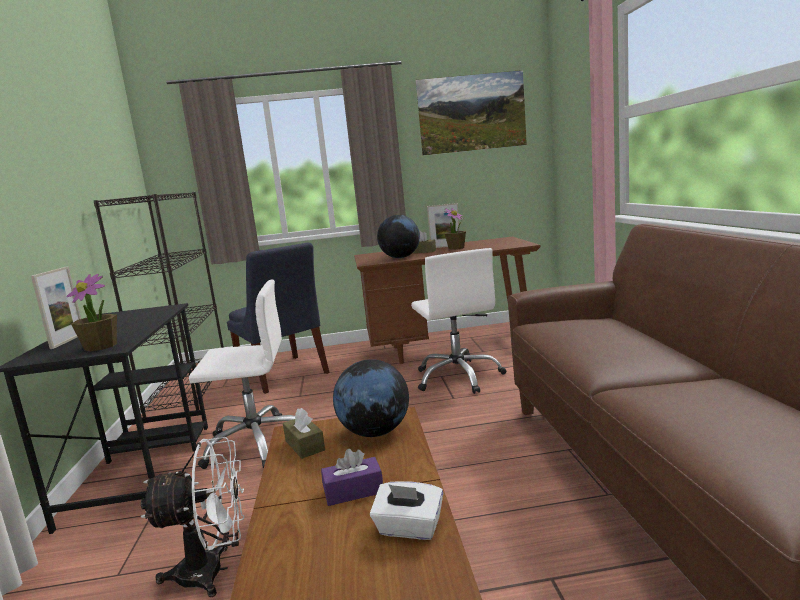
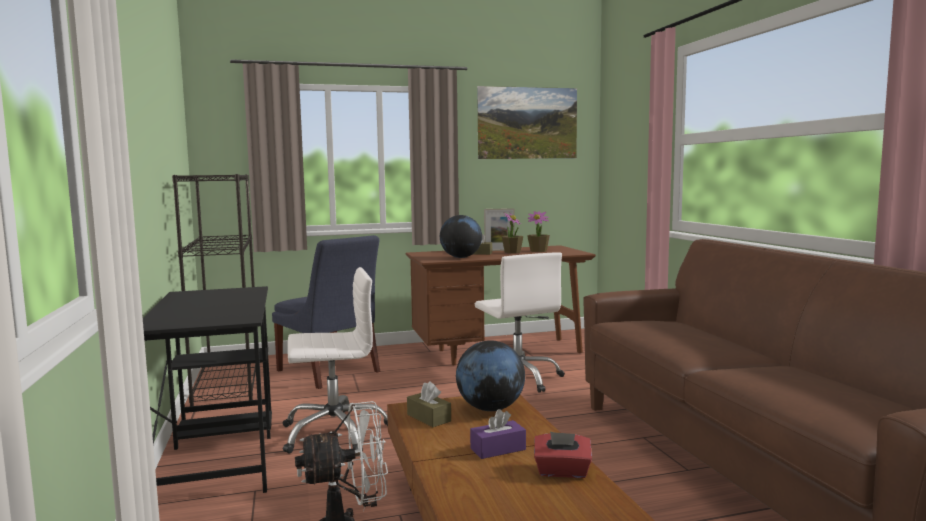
camera: 10 degrees left, 5 degrees down
picture frame [31,266,81,349] -> none
potted plant [67,274,117,351] -> potted plant moved to [527,211,550,252]
white tissue box [370,481,443,540] -> red tissue box [534,432,592,478]

